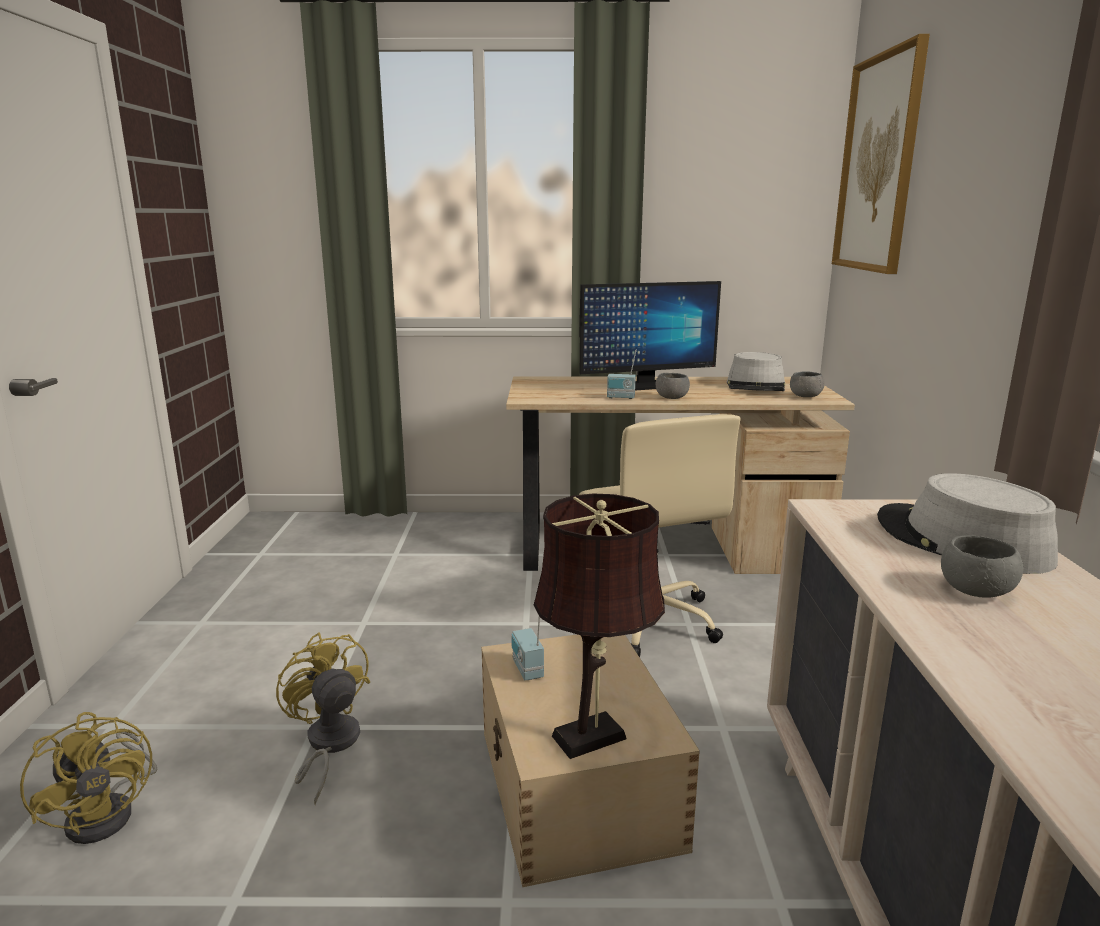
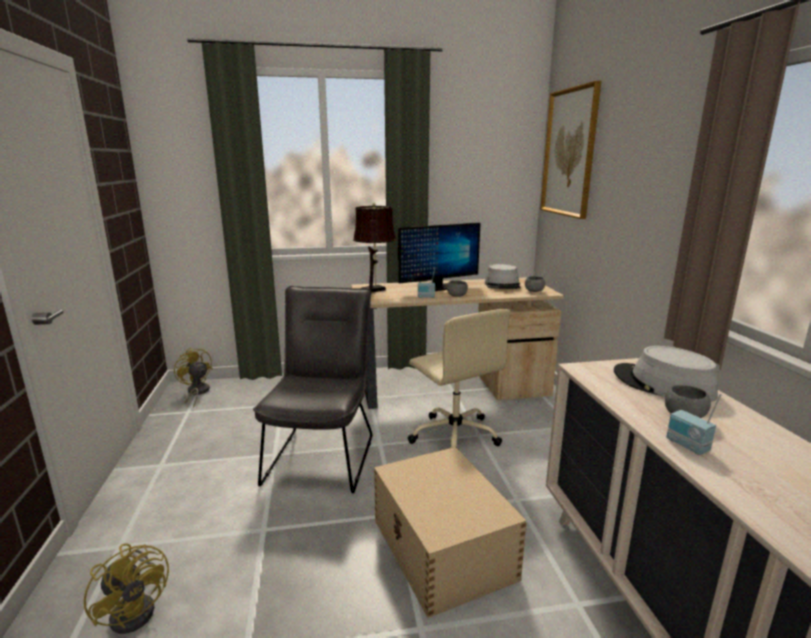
camera: 10 degrees left, 0 degrees up
yellow fan [276,632,370,805] -> yellow fan moved to [174,347,213,408]
radio [511,616,544,680] -> radio moved to [666,394,722,455]
brown table lamp [534,493,665,759] -> brown table lamp moved to [353,203,396,293]
none -> grey chair [253,286,372,493]

